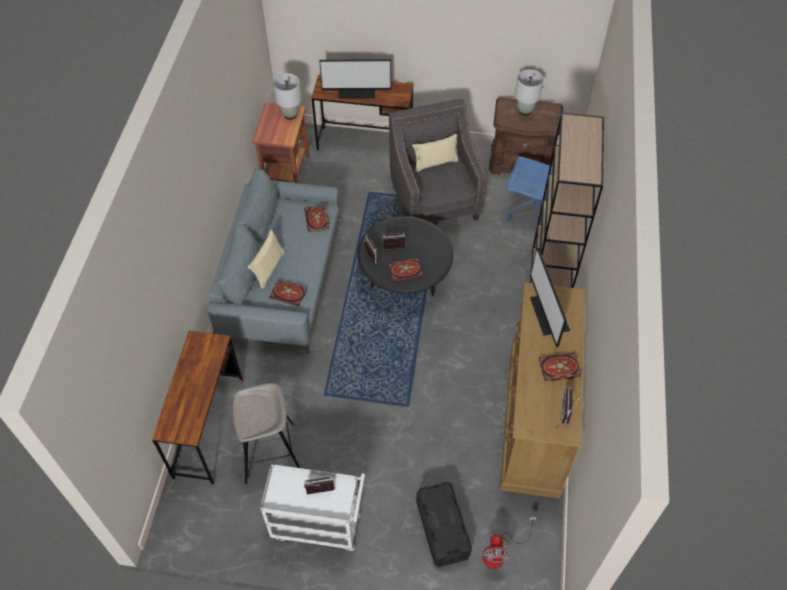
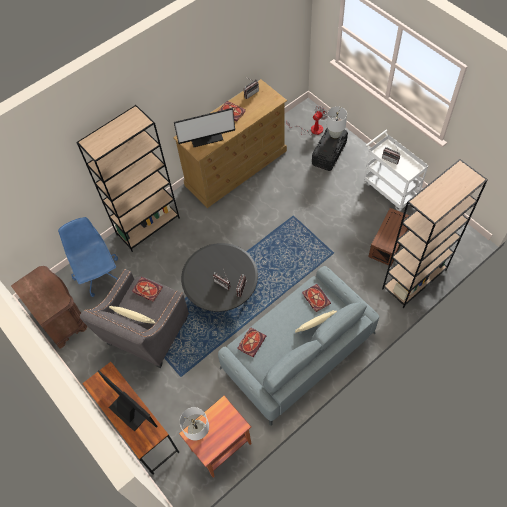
camera: 135 degrees left, 5 degrees up
brown desk [152,331,243,485] -> beige bookcase [382,159,488,308]
grey stool [233,383,300,484] -> brown storage box [368,208,409,265]
book [388,258,424,282] -> book moved to [132,277,163,302]
white table lamp [515,69,544,116] -> white table lamp moved to [327,106,347,139]
monitor [530,248,570,347] -> monitor turned 45 degrees clockwise [174,108,235,147]

